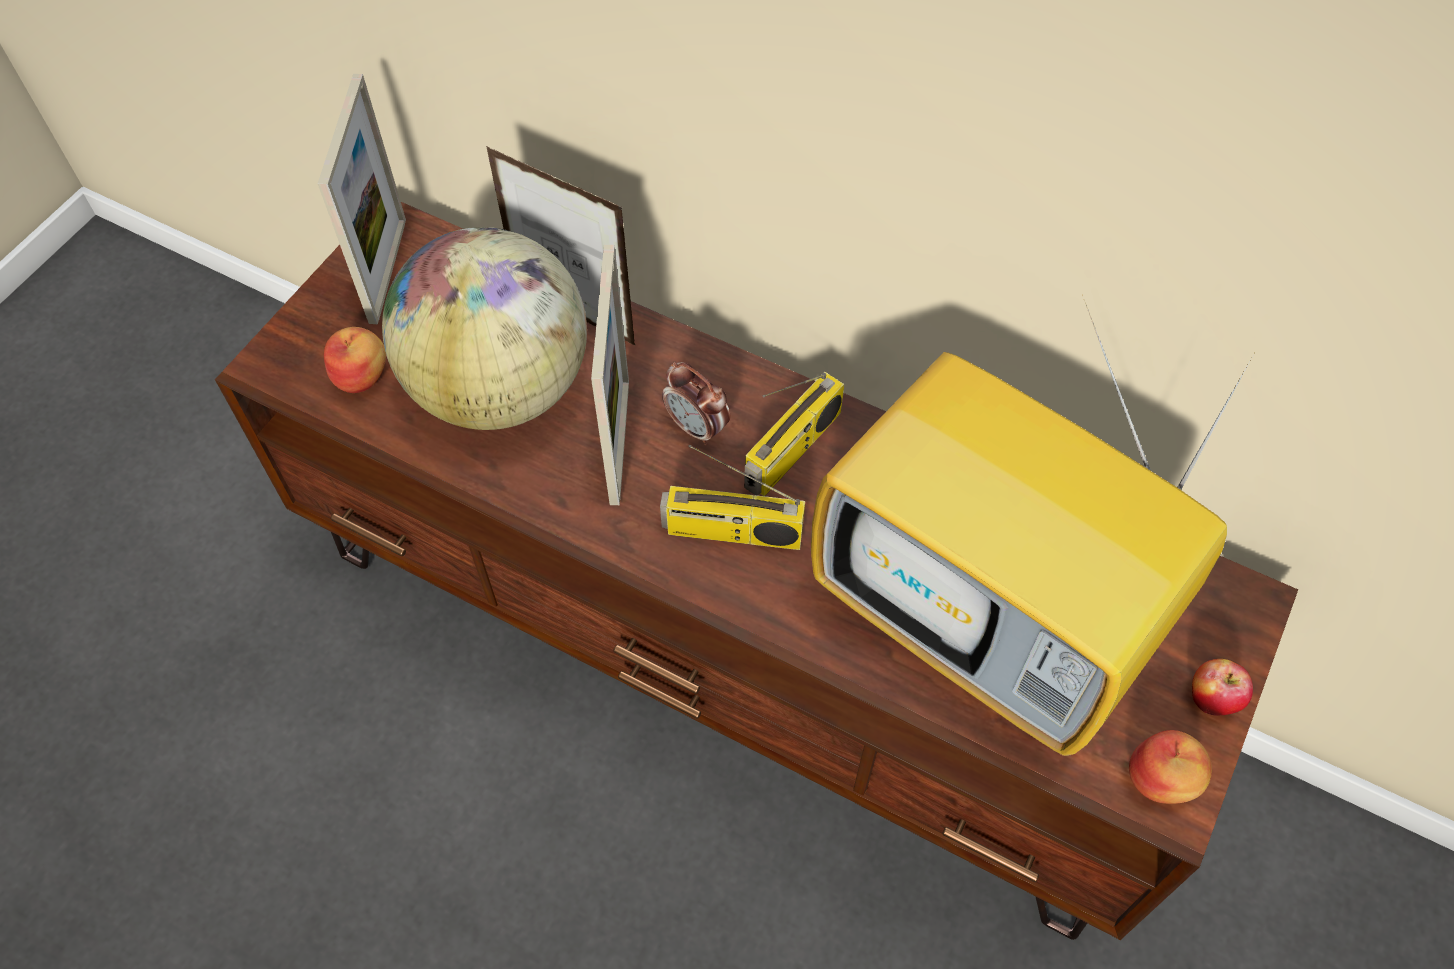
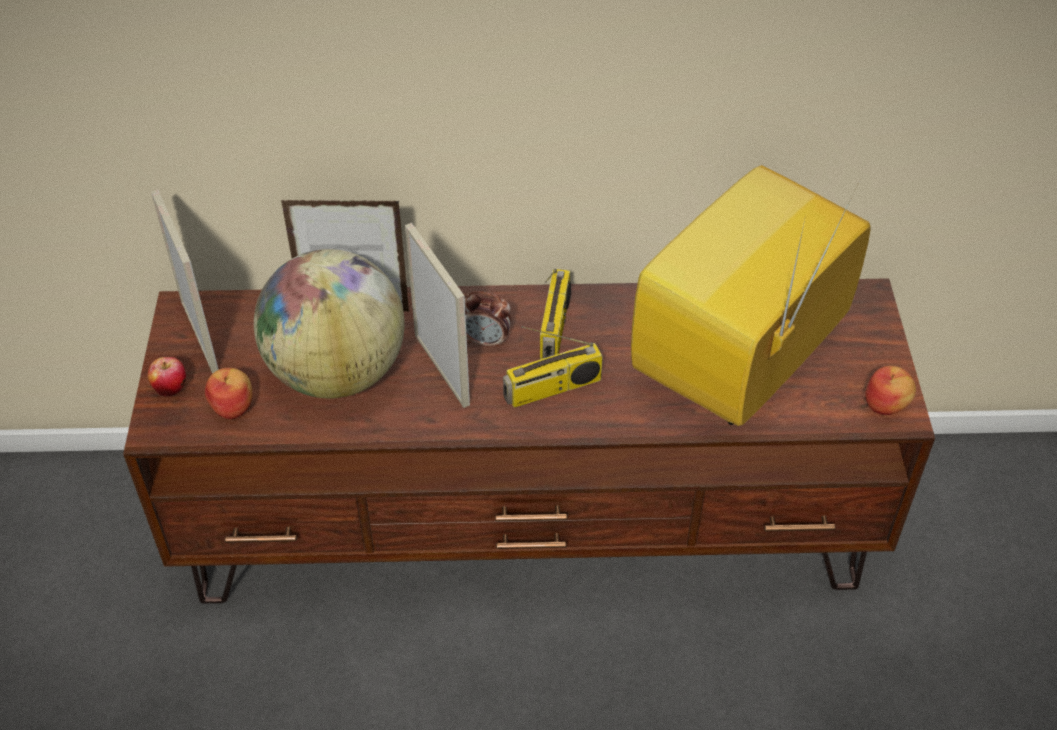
camera: 30 degrees left, 10 degrees down
television [811,295,1253,756] -> television turned 120 degrees clockwise [631,165,871,426]
apple [1192,659,1253,716] -> apple moved to [148,357,186,396]

